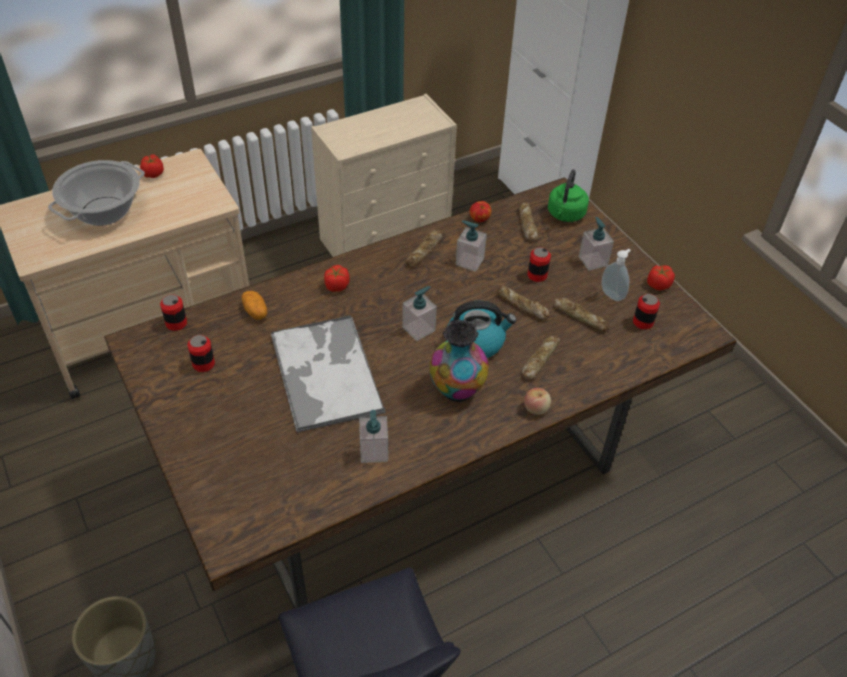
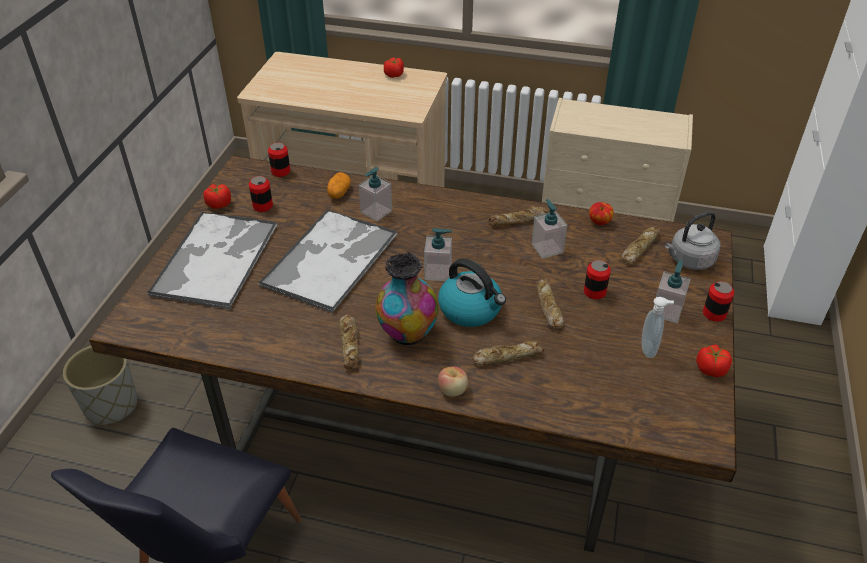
camera: 45 degrees right, 5 degrees down
cooking pot [48,160,145,226] -> none
tomato [324,265,349,292] -> tomato moved to [203,184,231,209]
soap dispenser [359,410,388,463] -> soap dispenser moved to [359,167,392,221]
green kettle [548,169,589,222] -> grey kettle [665,211,720,270]
bread [554,298,610,332] -> bread moved to [339,314,359,370]
can [633,294,660,330] -> can moved to [703,281,734,322]
none -> tray [147,211,277,309]

